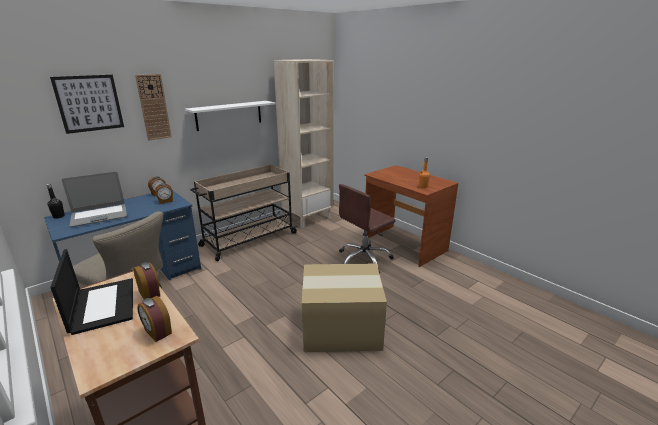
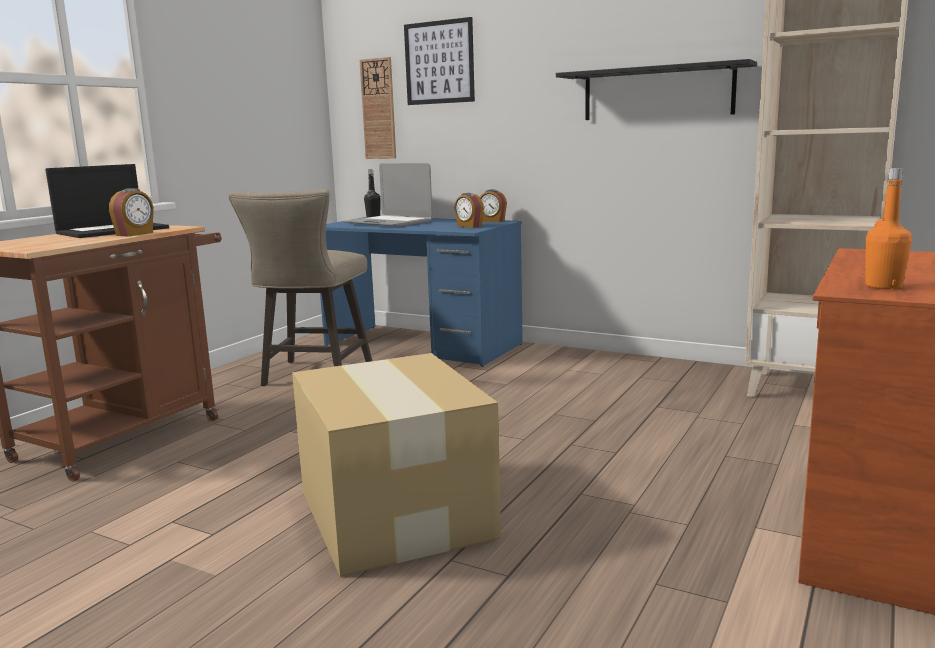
camera: 70 degrees right, 10 degrees down
wall clock [135,74,172,141] -> wall clock moved to [360,57,396,159]
alarm clock [137,296,172,342] -> none
white shelf [185,101,276,131] -> black shelf [556,59,757,120]
beige cart [190,164,298,261] -> none
brown office chair [339,184,396,273] -> none

